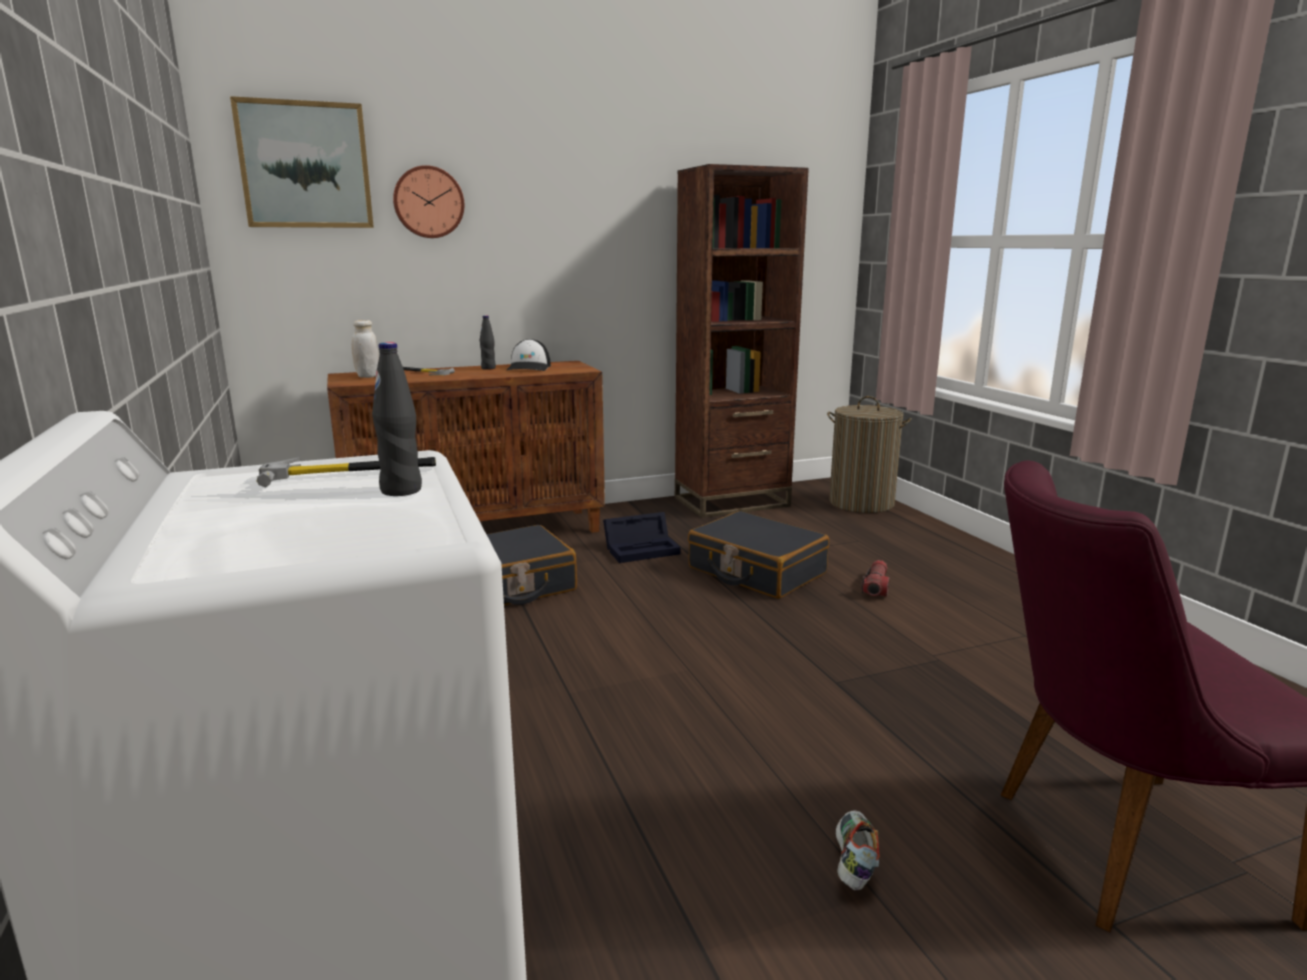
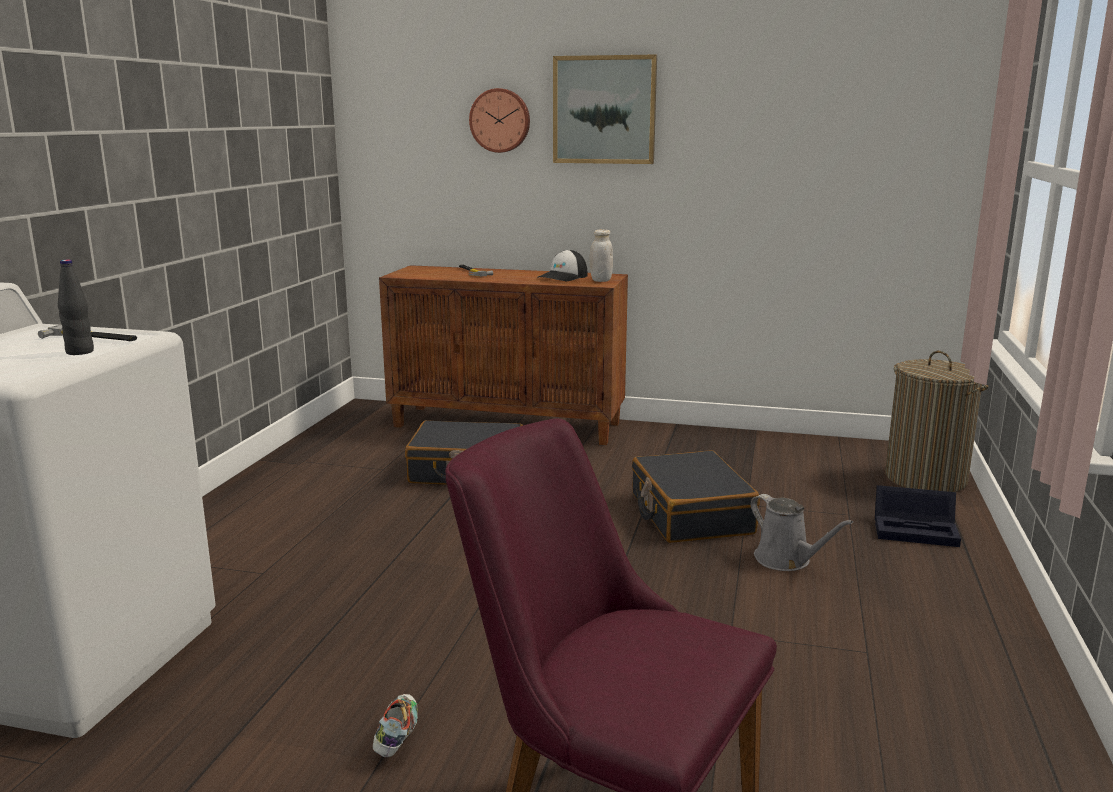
camera: 35 degrees right, 0 degrees up
picture [230,96,374,228] -> picture moved to [553,54,657,164]
white jar [351,320,379,378] -> white jar moved to [590,229,613,282]
black bottle [480,315,496,370] -> none
black storage box [603,512,681,563] -> black storage box moved to [875,485,961,547]
brown bookcase [675,164,809,518] -> none
shoe [836,810,879,890] -> shoe turned 45 degrees counterclockwise [373,694,418,757]
flashlight [861,560,889,596] -> grey watering can [750,494,853,571]

